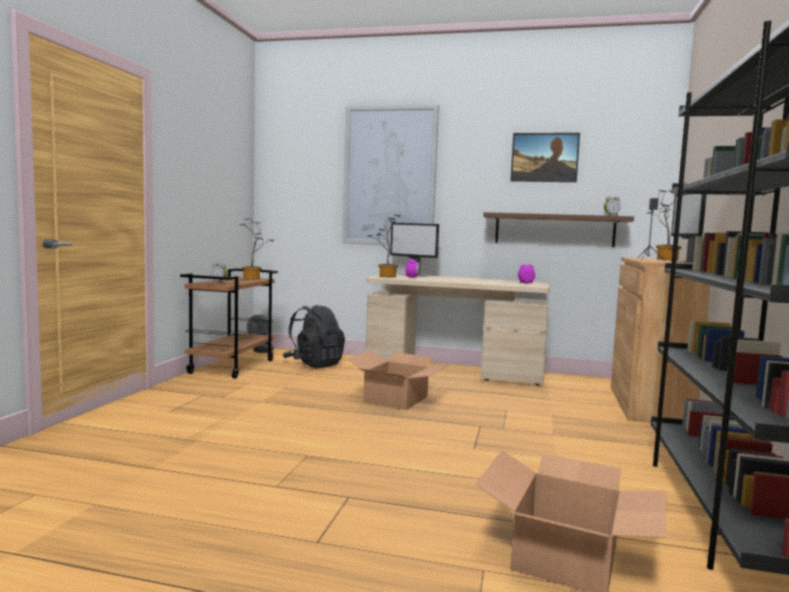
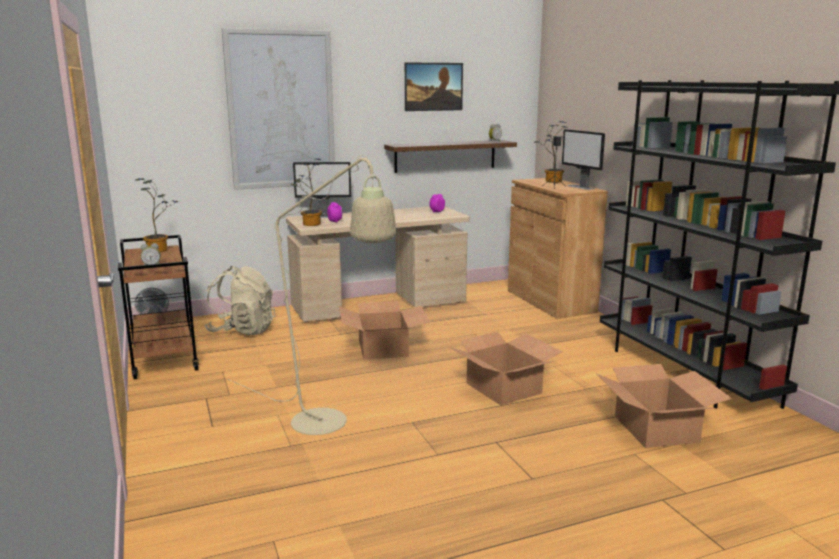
camera: 35 degrees left, 10 degrees up
black backpack [283,305,345,368] -> beige backpack [204,266,275,335]
none -> beige floor lamp [228,155,396,435]
none -> cardboard box [449,332,563,405]

